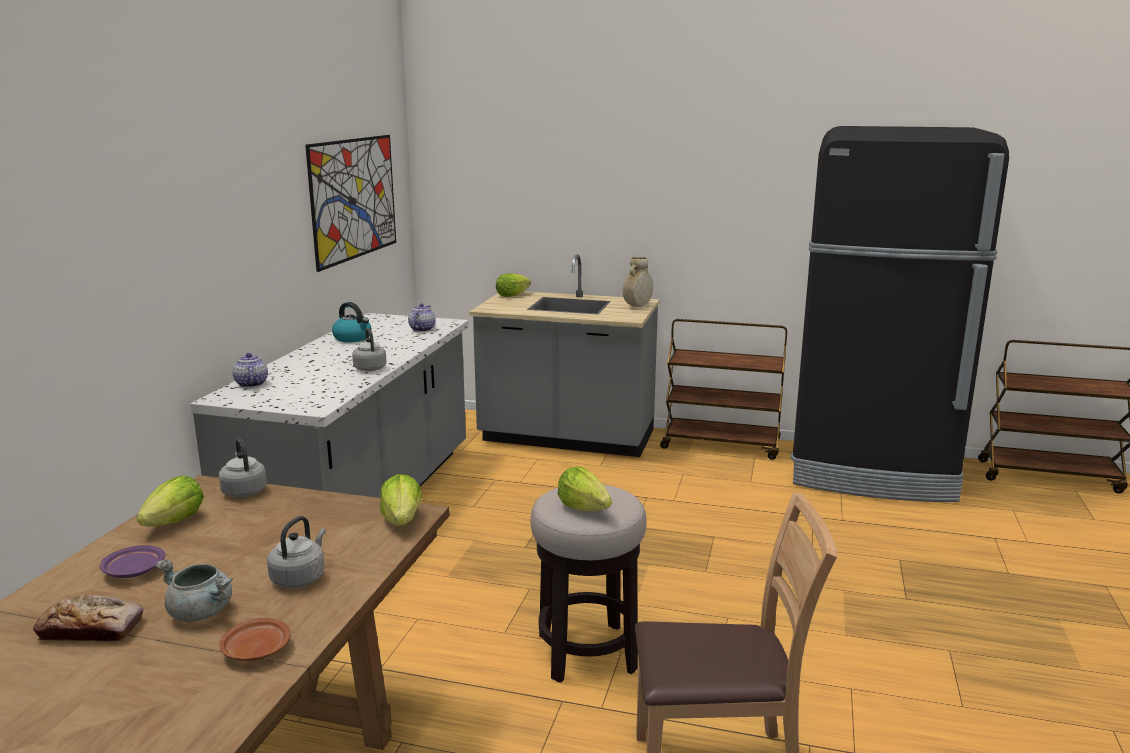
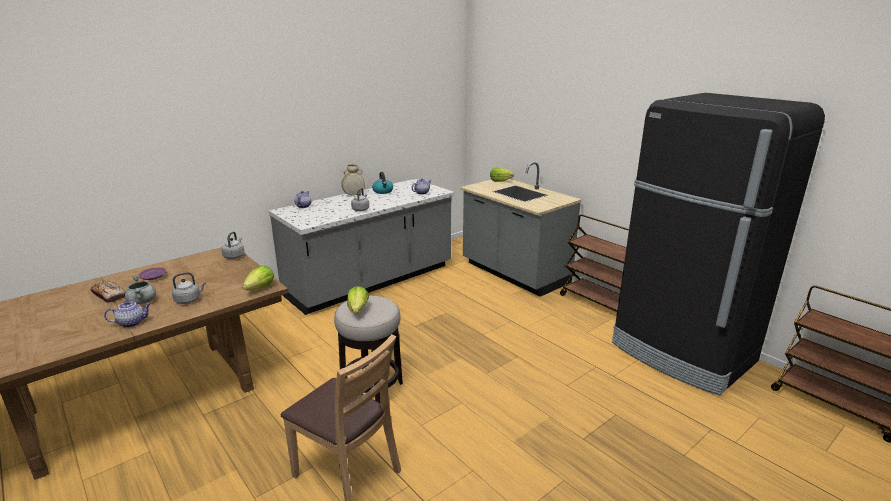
camera: 35 degrees right, 5 degrees up
lettuce [137,475,204,527] -> none
brown plate [219,618,291,661] -> teapot [104,301,151,328]
picture [305,135,396,272] -> none
beige vase [623,257,653,307] -> beige vase moved to [341,164,365,196]

